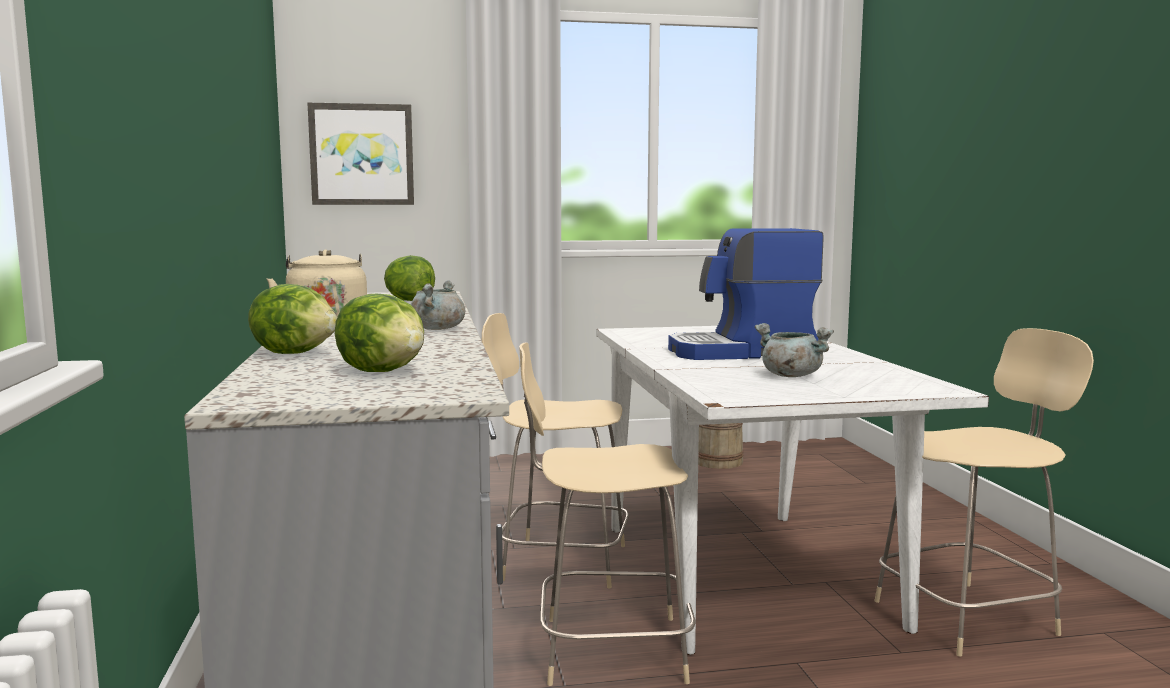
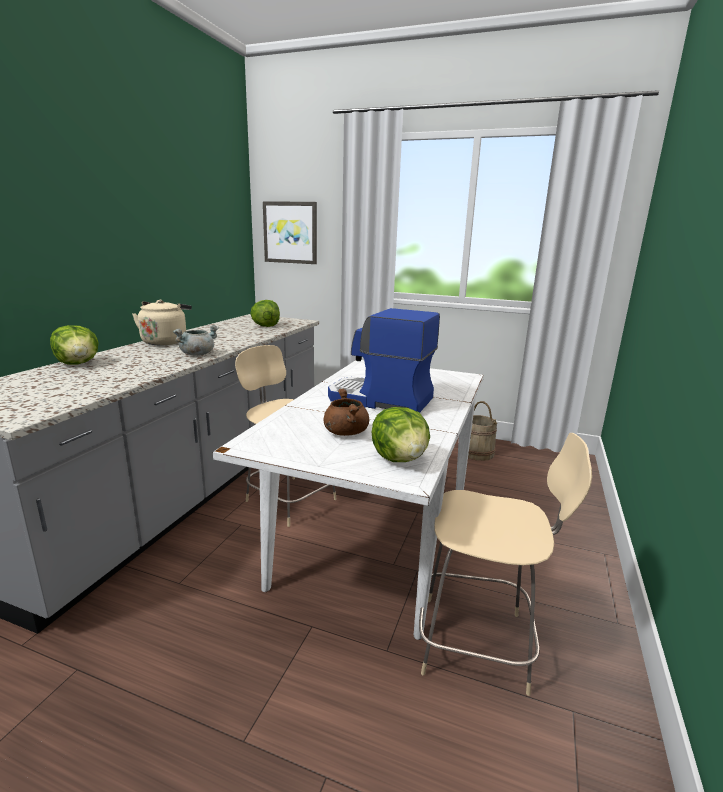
camera: 30 degrees right, 10 degrees up
lettuce [335,294,424,372] -> lettuce moved to [372,407,430,462]
beige chair [519,342,695,686] -> none
grey cooking pot [755,323,834,377] -> brown cooking pot [324,389,369,436]

